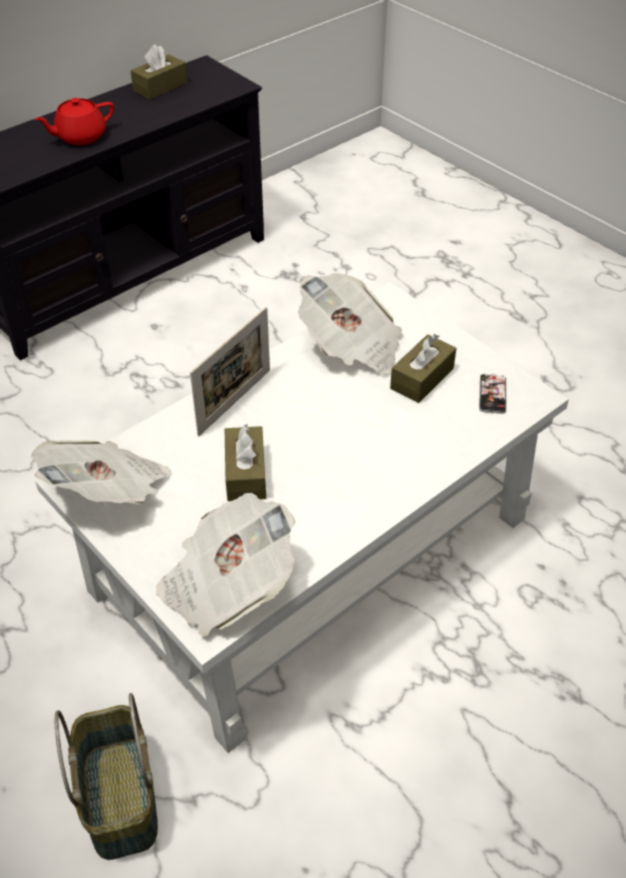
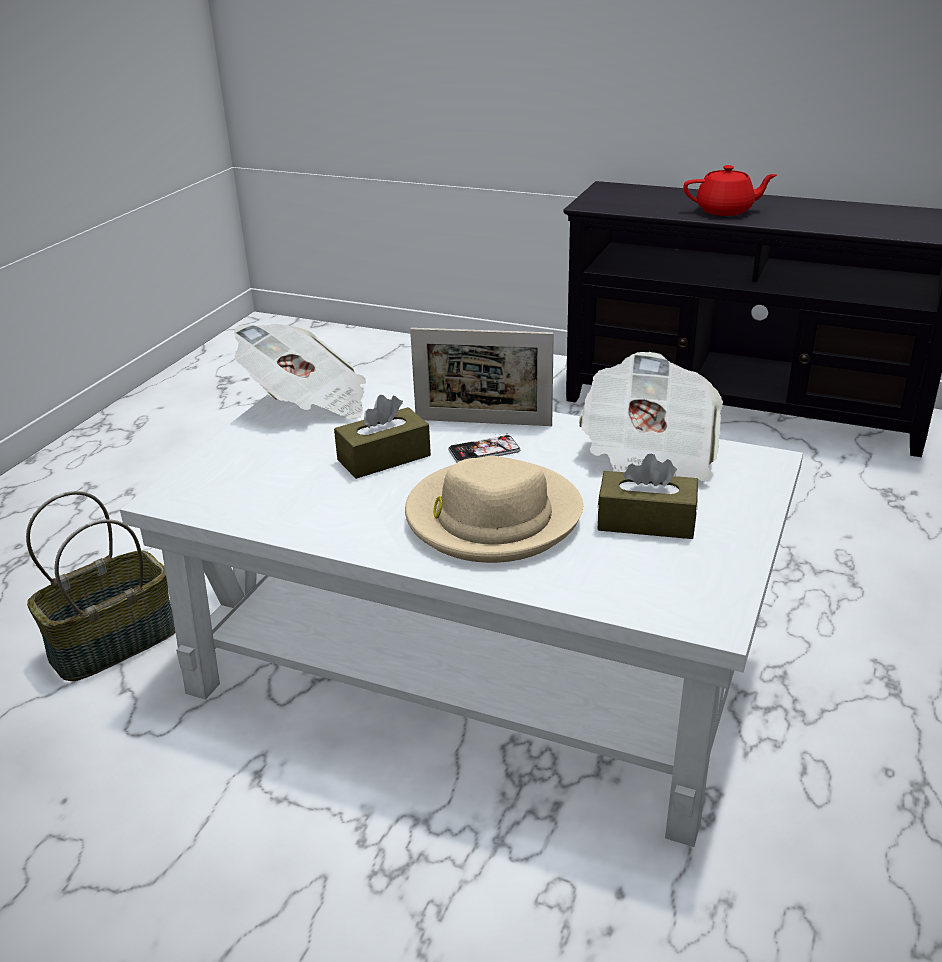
camera: 65 degrees right, 15 degrees down
red teapot [35,98,114,145] -> red teapot turned 150 degrees clockwise [683,165,777,216]
brown tissue box [131,44,188,100] -> none
newspaper [156,493,295,637] -> none
phone [479,374,506,414] -> phone moved to [448,433,521,462]
none -> beige hat [405,456,583,563]

